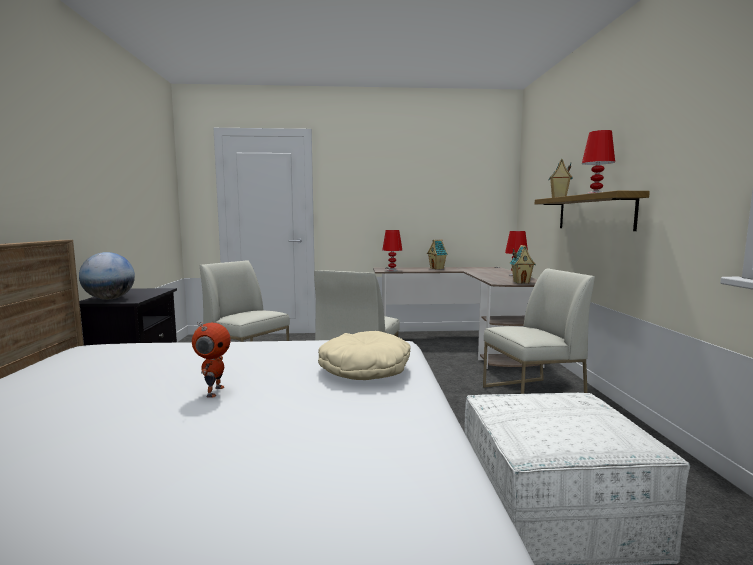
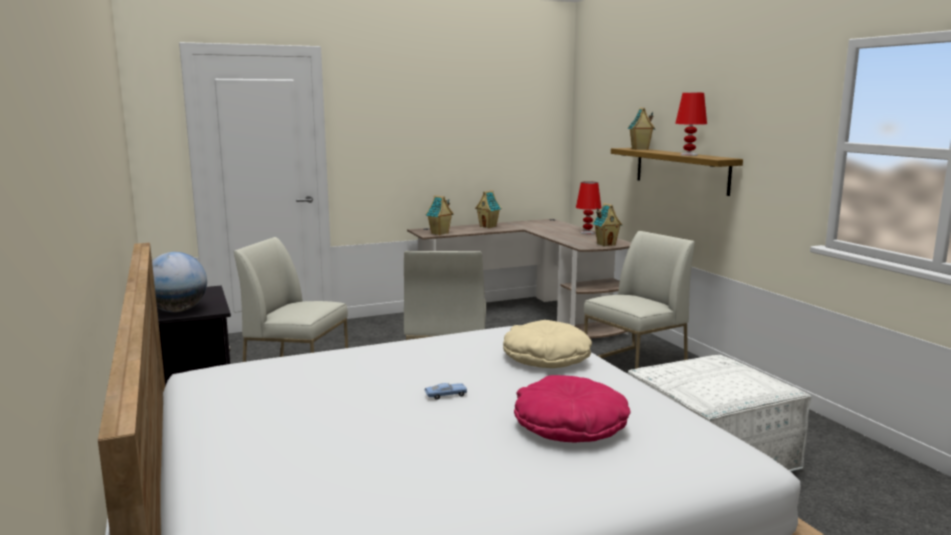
camera: 20 degrees left, 5 degrees up
toy robot [192,322,231,398] -> blue toy car [425,383,467,400]
red table lamp [382,230,402,271] -> toy house [426,195,453,235]
none -> pink pillow [514,375,631,442]

